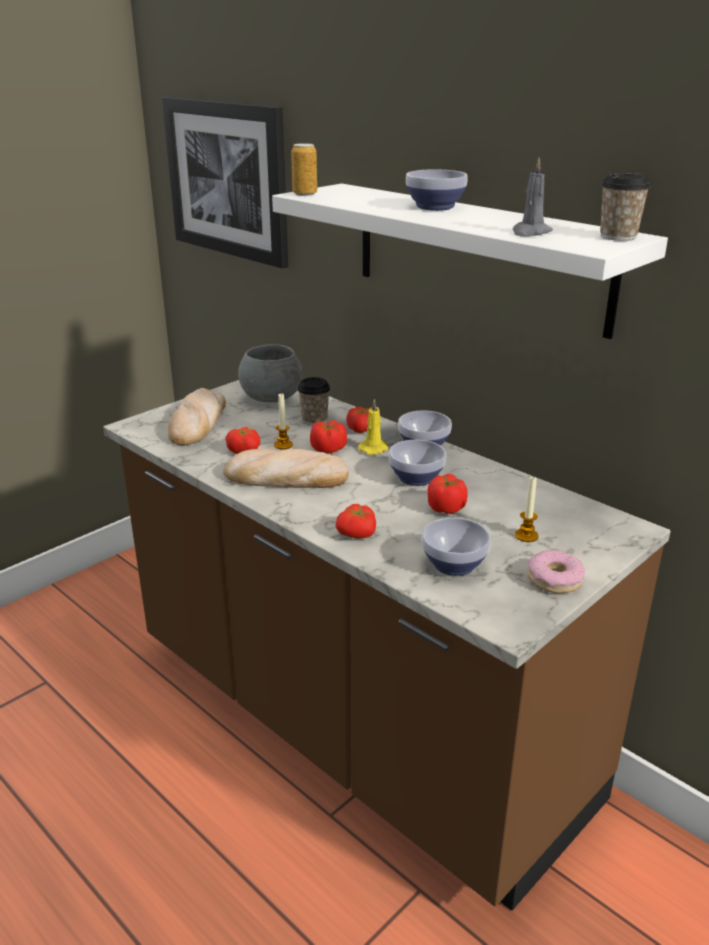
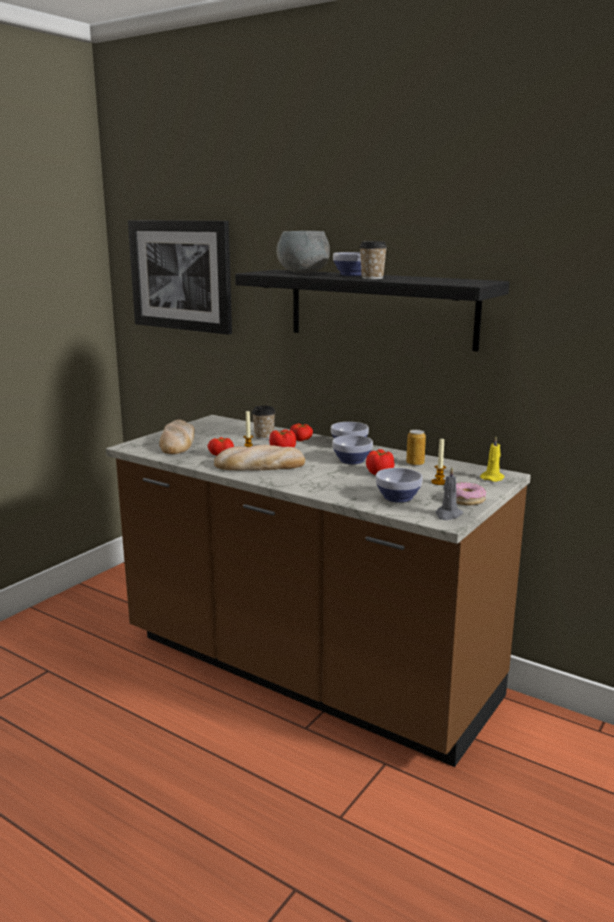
camera: 10 degrees left, 10 degrees down
grey bowl [238,344,302,402] -> grey bowl moved to [276,231,330,273]
white shelf [272,183,668,339] -> black shelf [235,270,509,352]
can [291,143,317,196] -> can moved to [406,430,426,466]
tomato [336,504,376,539] -> none
yellow candle [358,399,388,455] -> yellow candle moved to [480,437,504,482]
grey candle [513,158,553,237] -> grey candle moved to [435,467,463,520]
cup [600,173,650,241] -> cup moved to [359,241,387,279]

